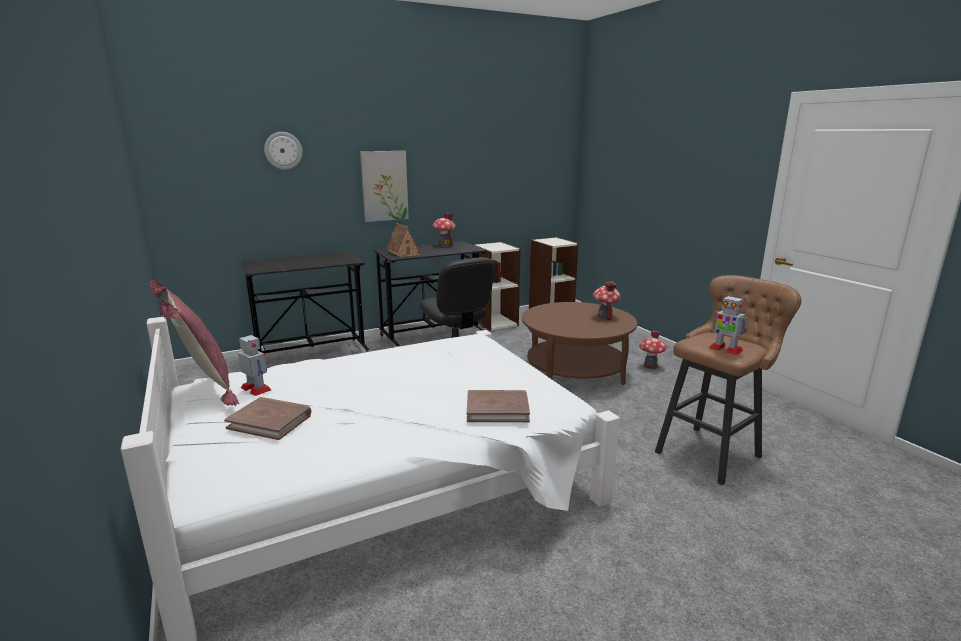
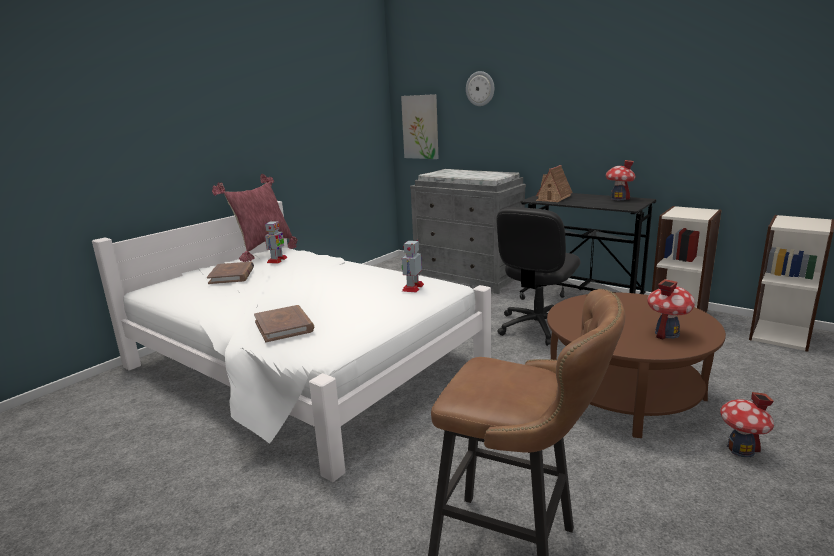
camera: 65 degrees right, 0 degrees up
black desk [241,252,370,353] -> grey dresser [410,169,526,294]
picture [360,151,409,222] -> picture moved to [401,94,438,159]
toy robot [709,295,747,355] -> toy robot moved to [402,239,424,292]

